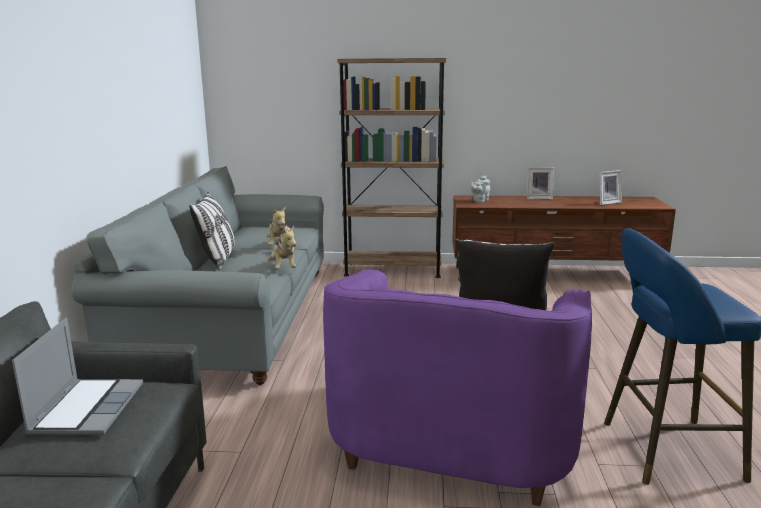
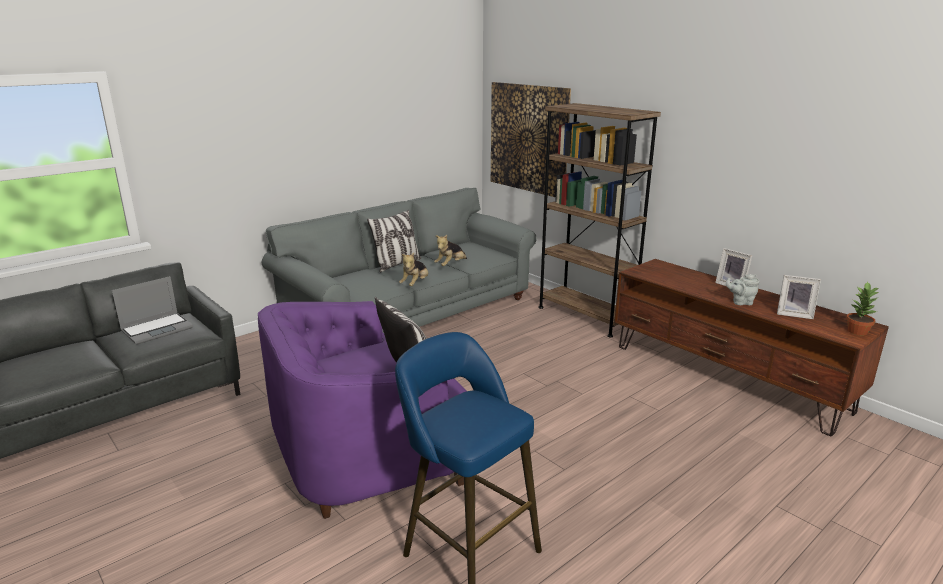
camera: 45 degrees right, 5 degrees up
grey teapot [471,176,490,202] -> grey teapot moved to [726,274,760,305]
none -> picture [491,82,571,197]
none -> potted plant [846,282,879,336]

